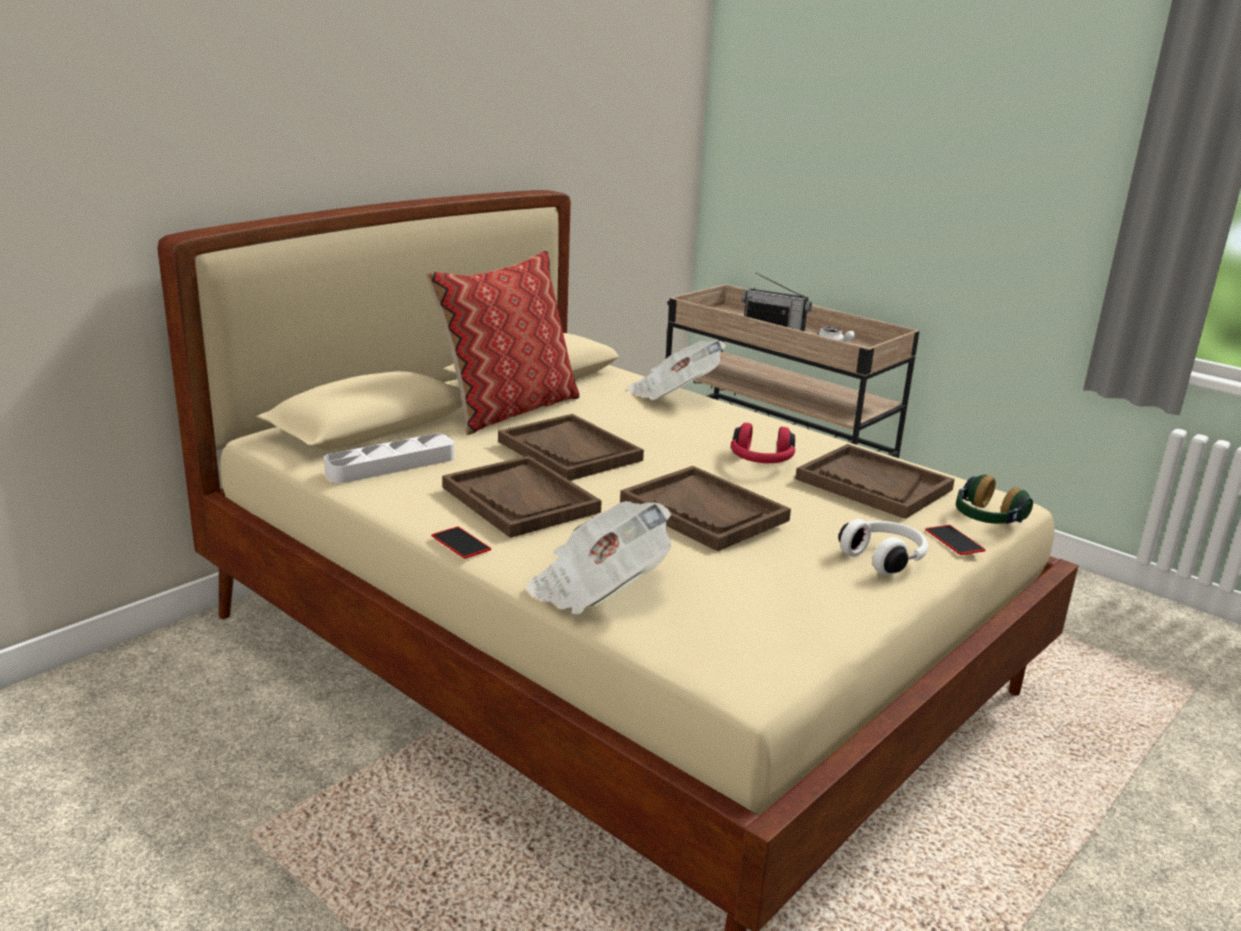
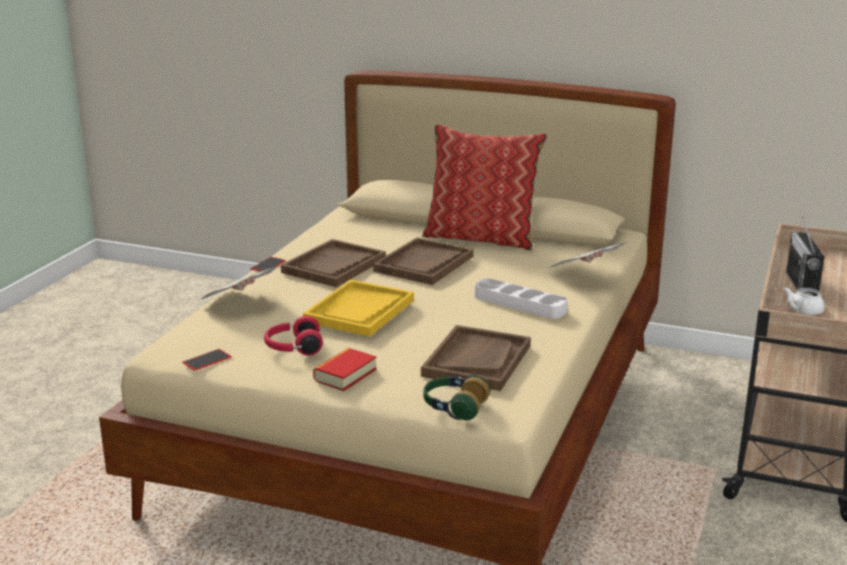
camera: 70 degrees right, 0 degrees up
white tray [324,434,454,483] -> white tray moved to [475,278,568,319]
brown tray [620,466,791,551] -> yellow tray [303,280,414,337]
red headphones [731,423,795,463] -> red headphones moved to [264,316,323,356]
white headphones [838,519,928,575] -> book [313,348,377,391]
phone [925,525,986,555] -> phone moved to [182,349,232,371]

